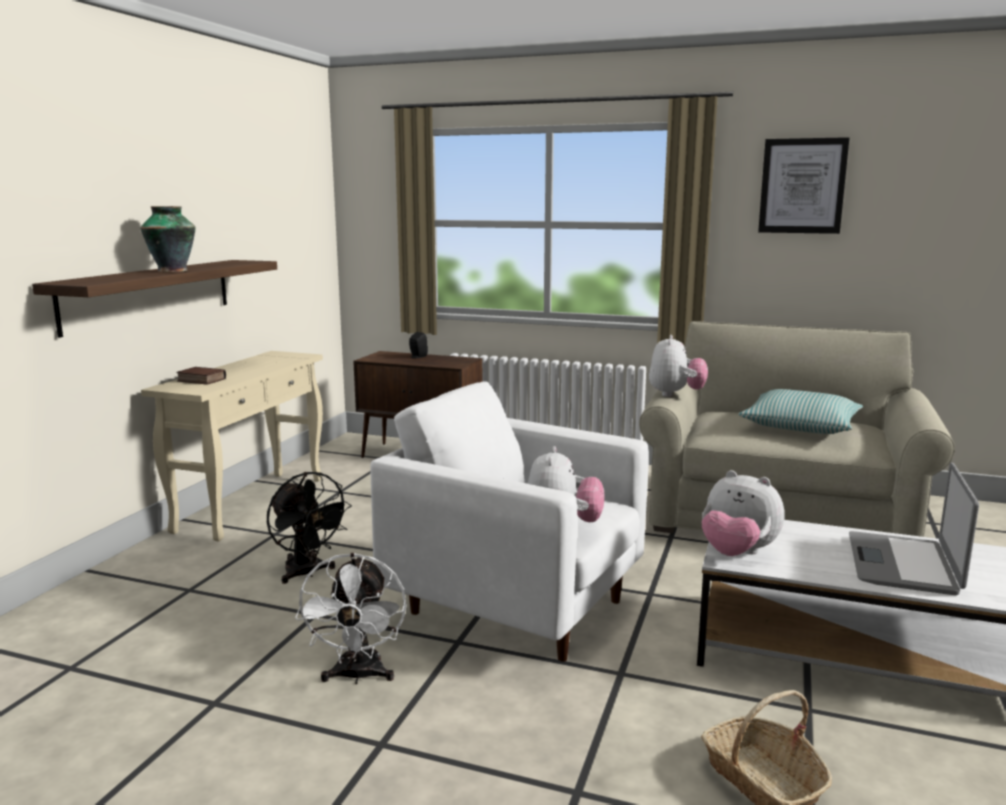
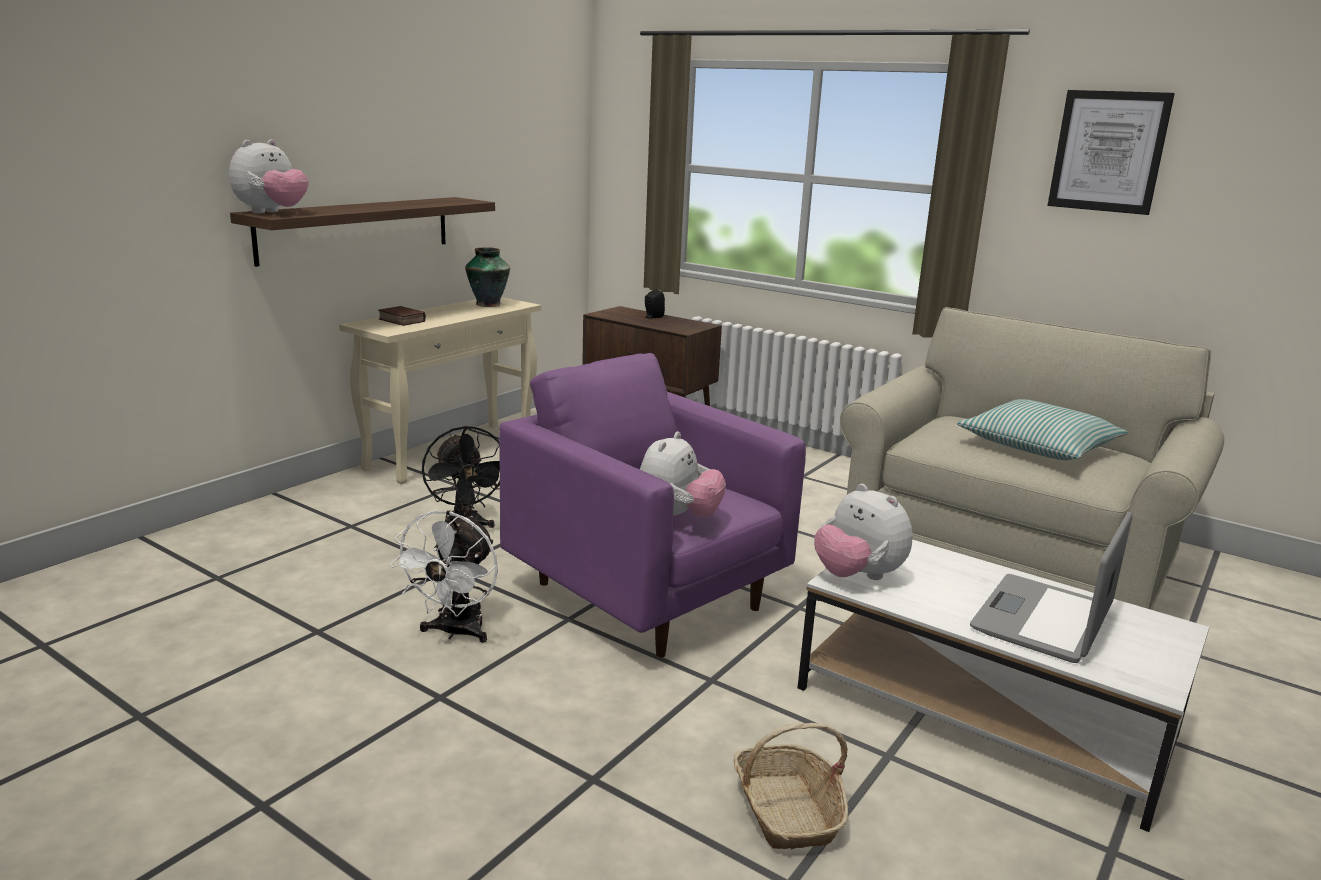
camera: 15 degrees right, 5 degrees up
vase [141,206,196,272] -> vase moved to [465,247,510,307]
white armchair [370,381,649,662] -> purple armchair [499,353,806,657]
plush toy [649,335,708,397] -> plush toy moved to [229,140,309,213]

